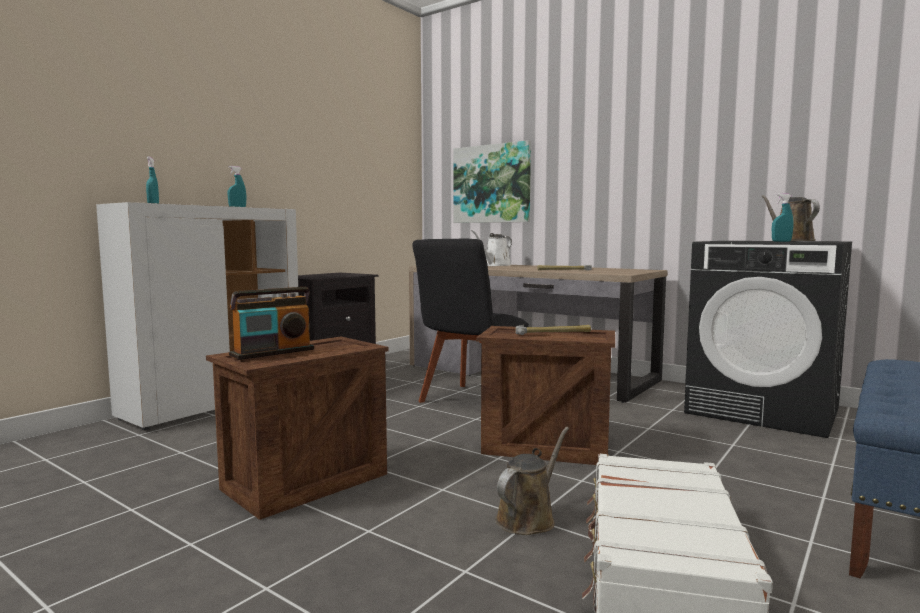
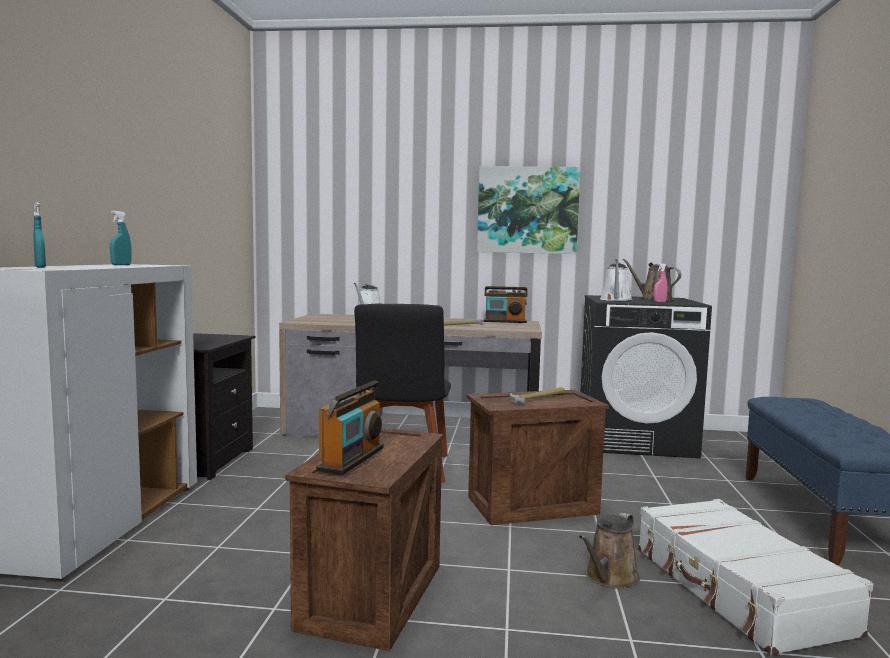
camera: 30 degrees left, 0 degrees up
picture [453,140,531,223] -> picture moved to [477,166,581,254]
brown watering can [495,427,569,535] -> brown watering can turned 150 degrees counterclockwise [579,512,640,589]
turquoise spray bottle [772,193,794,242] -> pink spray bottle [654,263,667,302]
none -> radio [484,286,528,323]
none -> white watering can [600,259,633,301]

